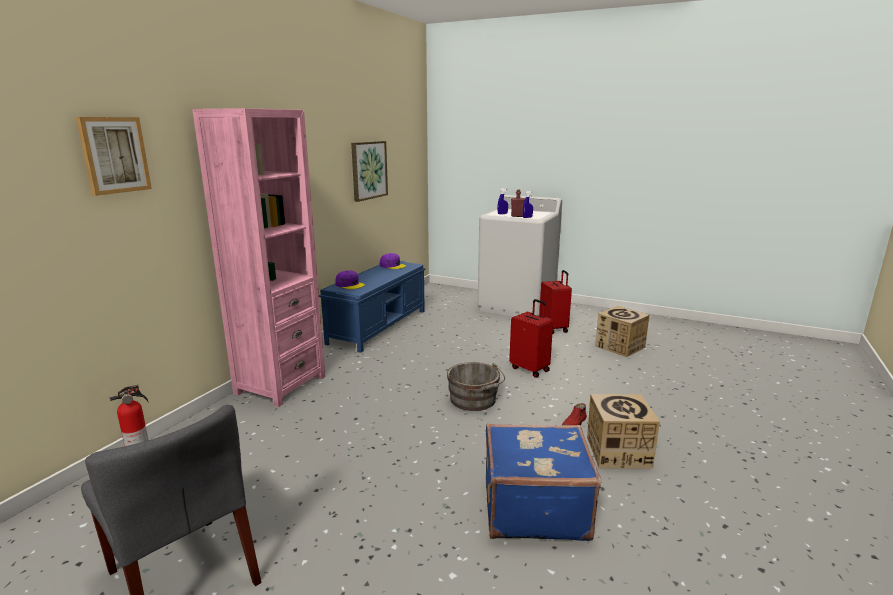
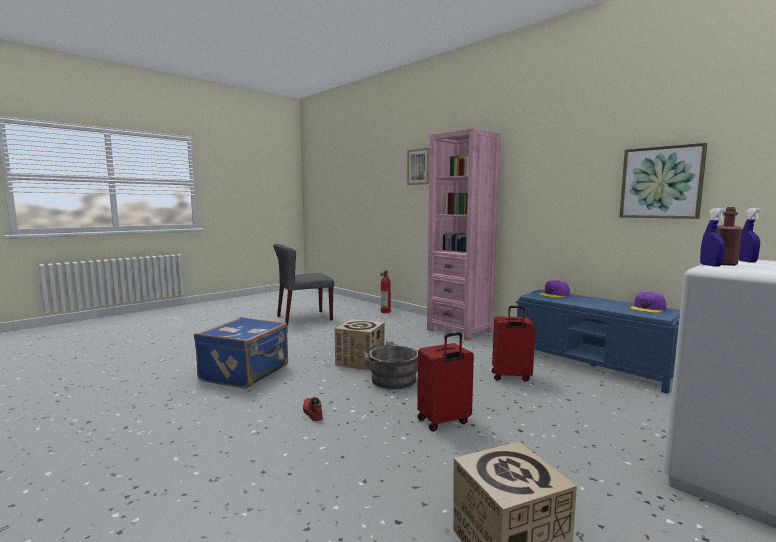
camera: 110 degrees right, 10 degrees down
red suitcase [539,270,572,334] -> red suitcase moved to [492,306,535,382]
cardboard box [587,394,660,469] -> cardboard box moved to [335,319,385,371]

